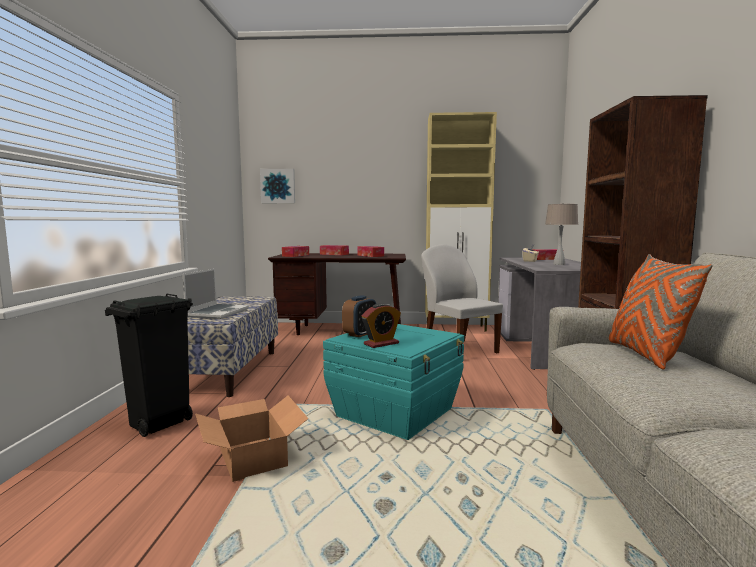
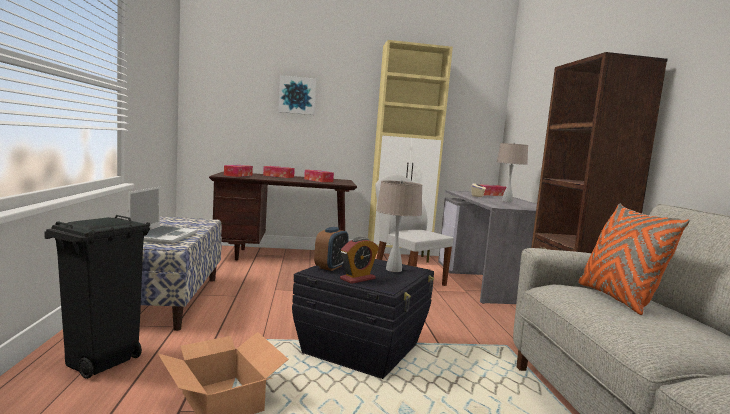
camera: 10 degrees left, 0 degrees up
picture [260,169,295,203] -> picture moved to [278,75,316,115]
turquoise storage box [323,324,464,440] -> black storage box [292,259,434,379]
none -> beige table lamp [376,180,422,272]

